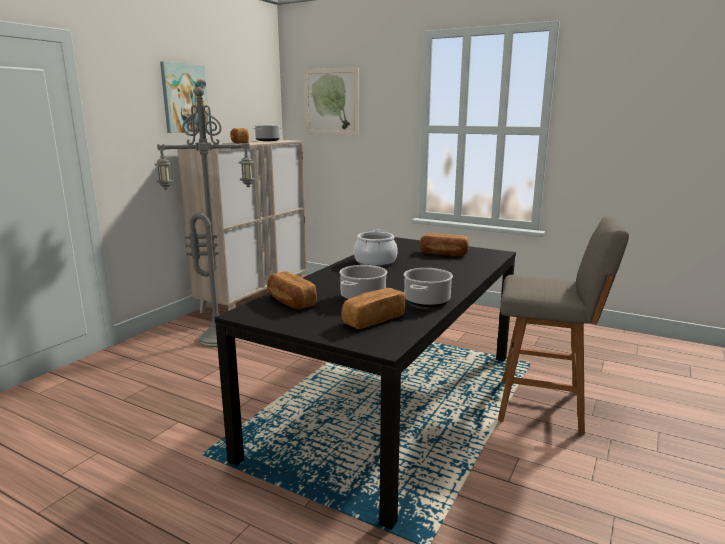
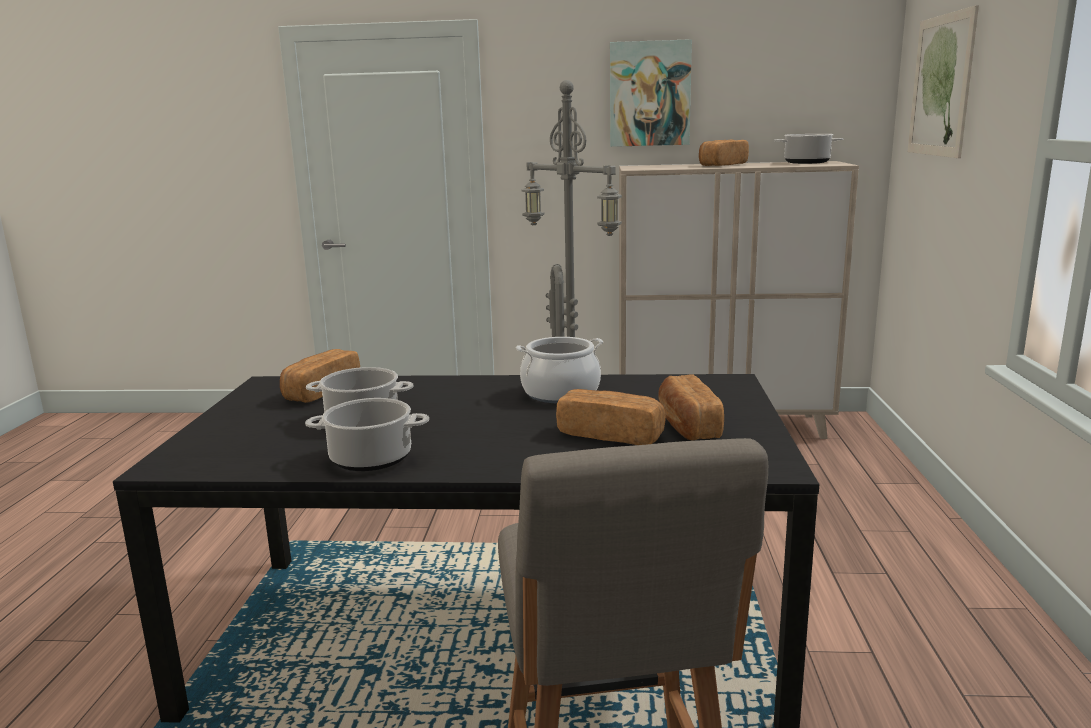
camera: 65 degrees right, 0 degrees up
bread [341,288,406,329] -> bread moved to [556,389,666,445]

